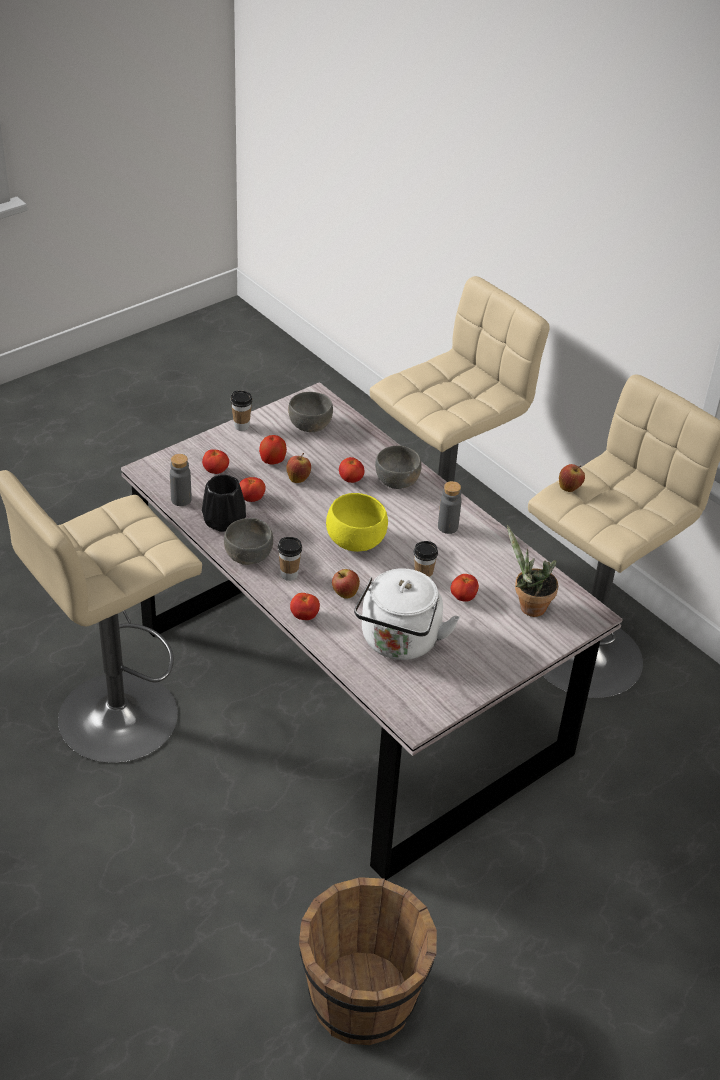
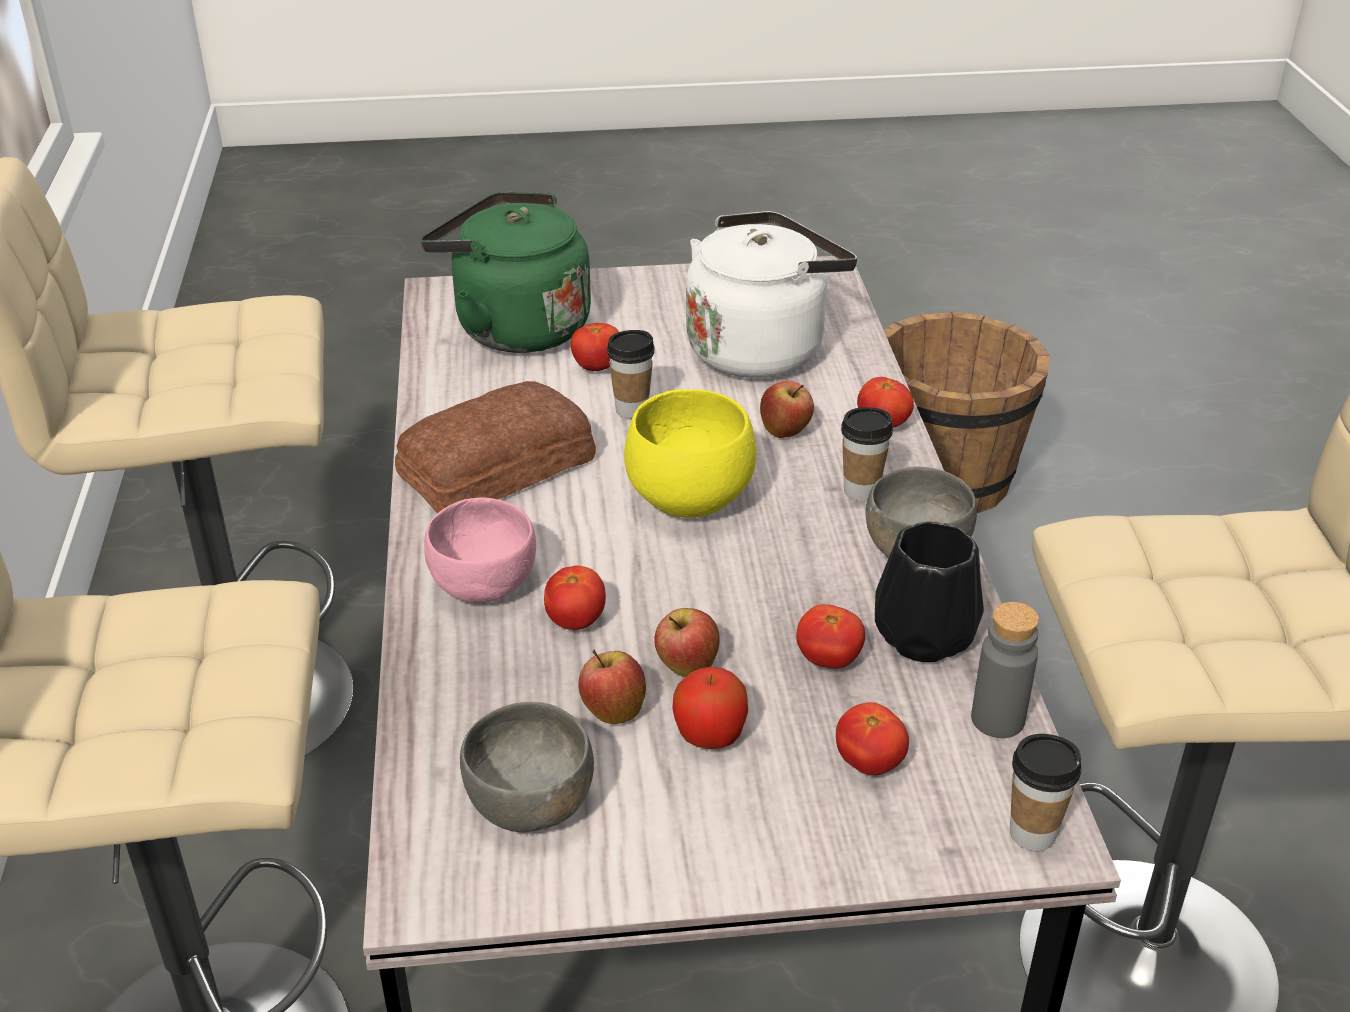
camera: 145 degrees left, 5 degrees down
cup [230,391,252,431] -> cup moved to [1010,734,1082,851]
grey bowl [375,446,421,489] -> pink bowl [424,498,536,602]
grey bottle [438,481,462,534] -> bread [395,381,596,513]
potted plant [507,525,558,617] -> green kettle [421,192,591,353]
apple [559,464,585,492] -> apple moved to [579,649,646,724]

